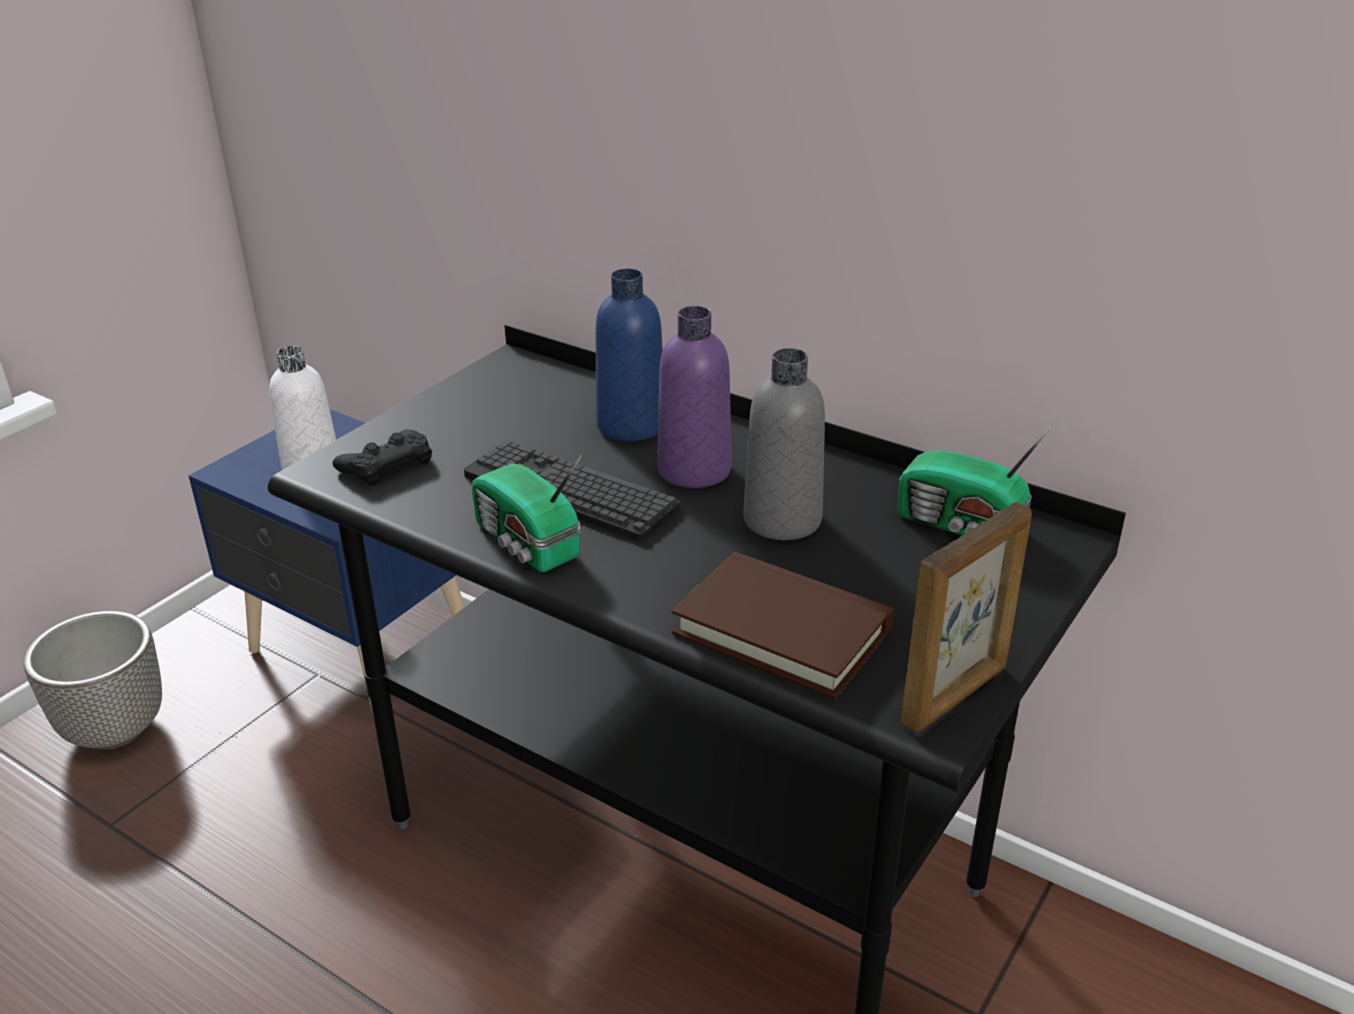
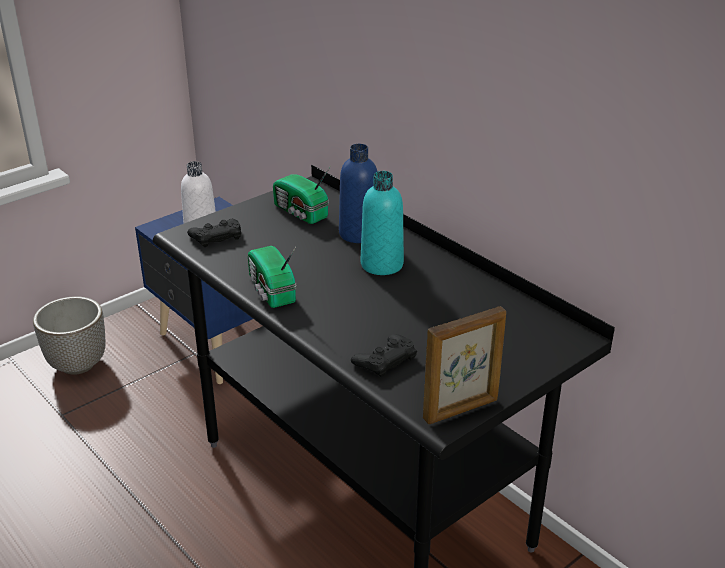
camera: 15 degrees right, 0 degrees up
keyboard [464,440,680,541] -> none
purple bottle [657,306,732,488] -> turquoise bottle [361,171,404,275]
brown book [672,552,894,699] -> black game controller [351,334,417,377]
grey bottle [744,348,825,540] -> none
radio [898,425,1053,535] -> radio moved to [273,165,331,224]

